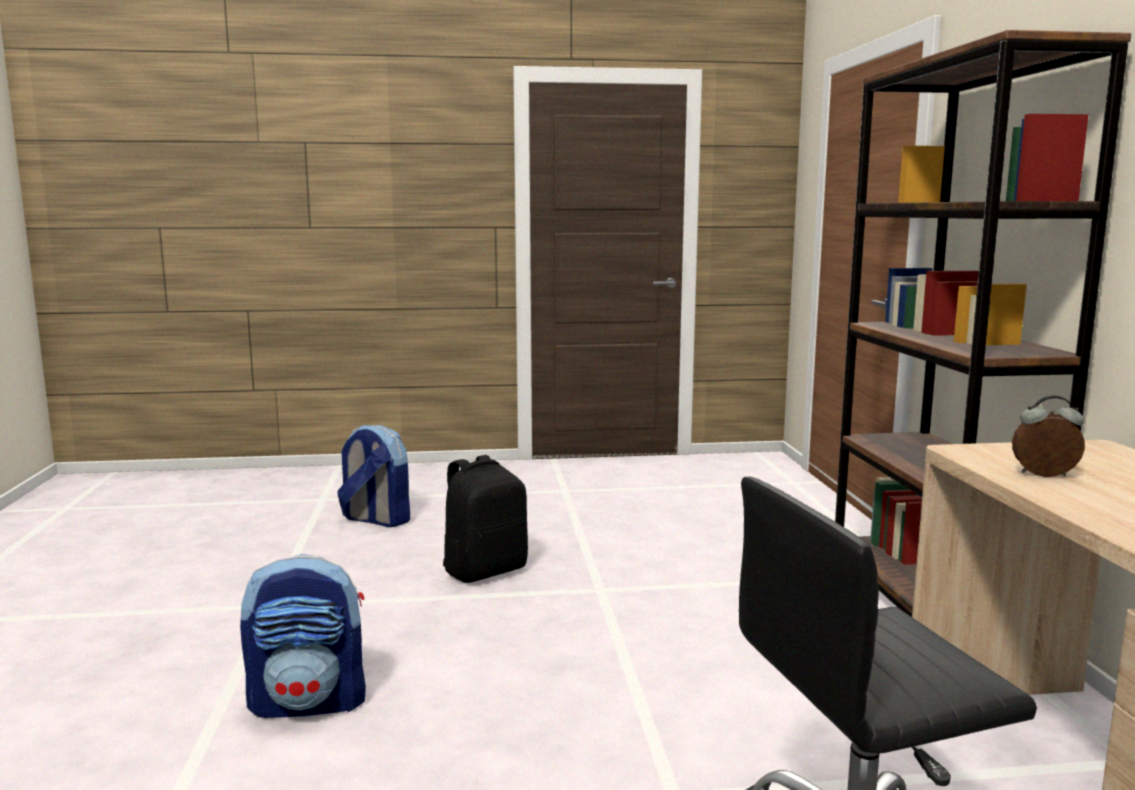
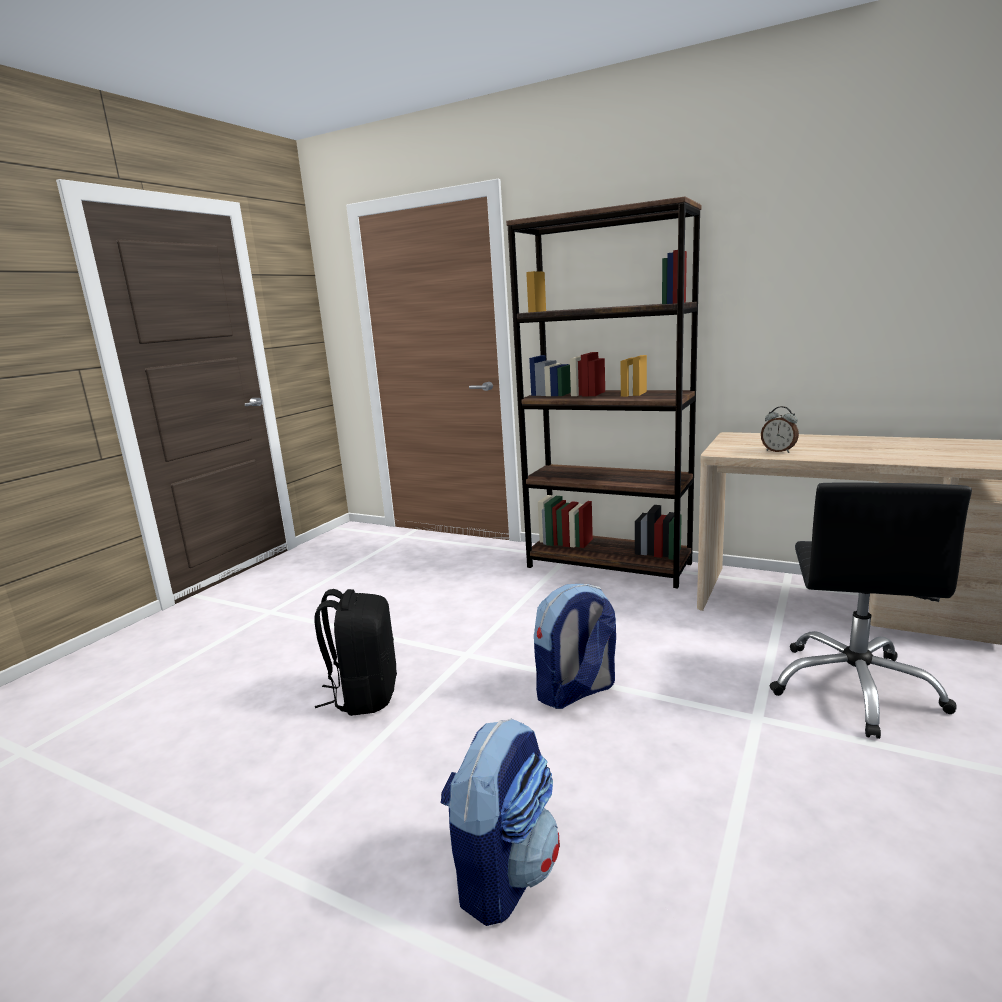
camera: 55 degrees left, 5 degrees up
backpack [338,425,410,527] -> backpack moved to [534,584,616,709]
alarm clock [1012,395,1085,477] -> alarm clock turned 90 degrees counterclockwise [761,406,799,453]

